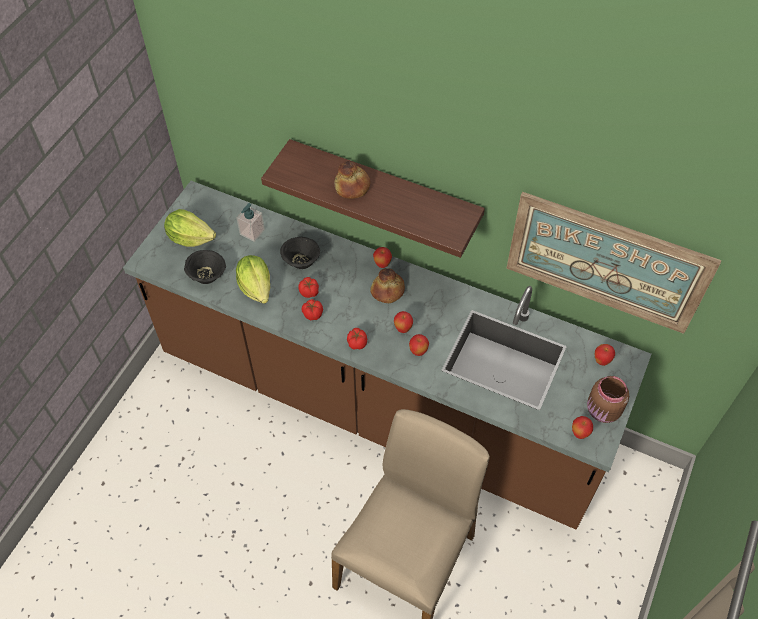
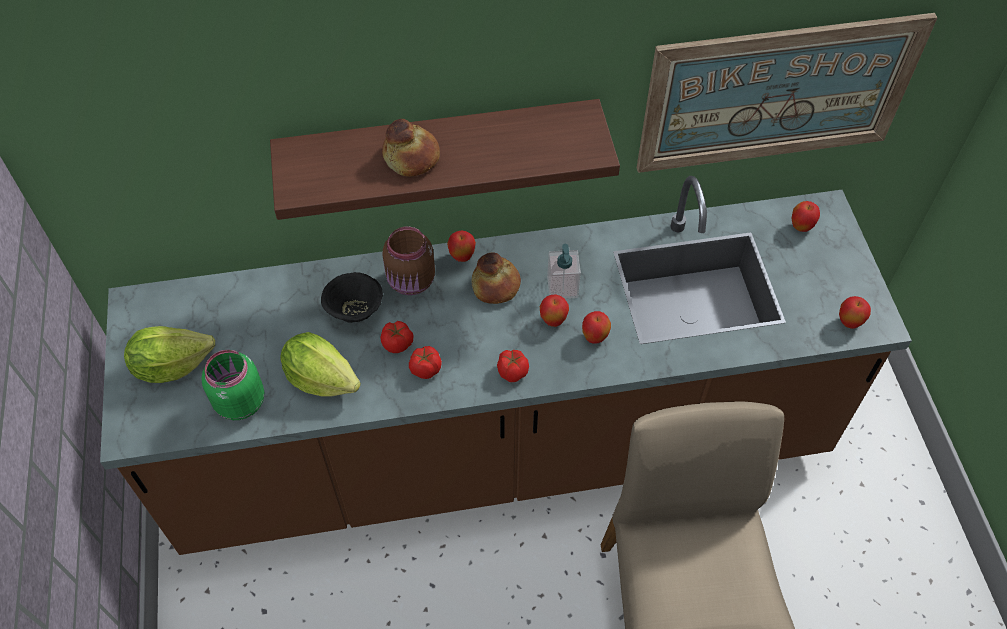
camera: 35 degrees left, 0 degrees up
black bowl [184,250,226,284] -> green jar [201,350,264,420]
soap dispenser [236,203,265,242] -> soap dispenser moved to [547,244,581,299]
brown jar [587,376,629,423] -> brown jar moved to [383,227,435,295]

